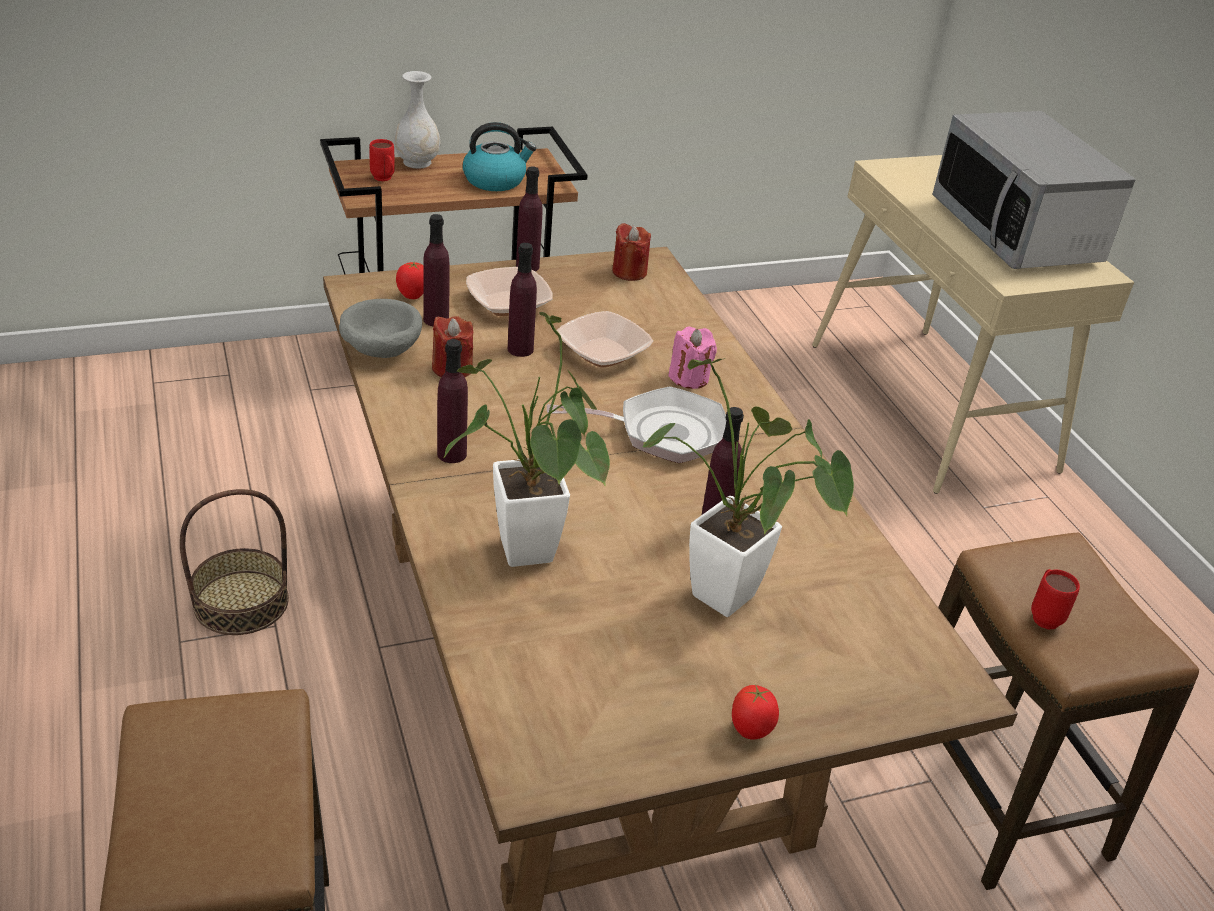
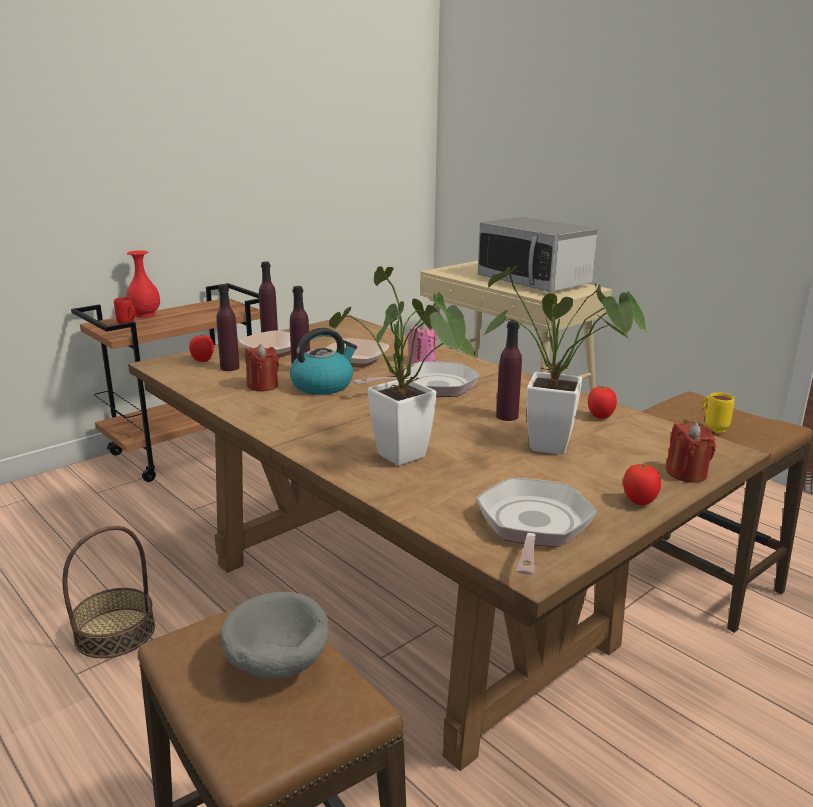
camera: 20 degrees left, 15 degrees down
grey bowl [339,299,422,358] -> grey bowl moved to [220,592,329,679]
white vase [394,71,440,169] -> red vase [126,250,160,318]
purple bottle [437,339,468,463] -> none
kettle [463,122,536,191] -> kettle moved to [290,328,357,395]
red candle [612,223,651,281] -> red candle moved to [665,422,716,483]
red mug [1031,569,1080,629] -> yellow mug [703,392,735,433]
none -> frying pan [476,477,597,575]
none -> tomato [588,386,617,419]

